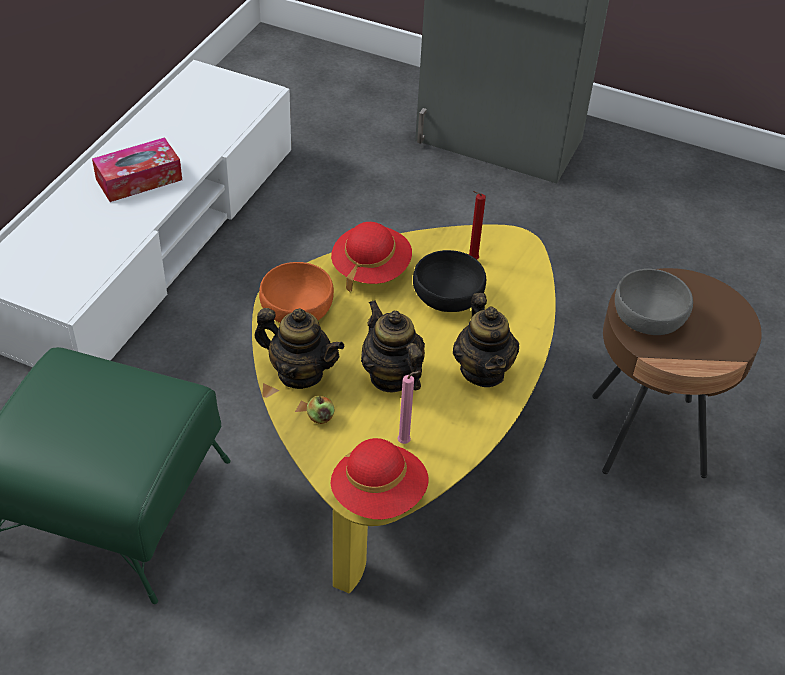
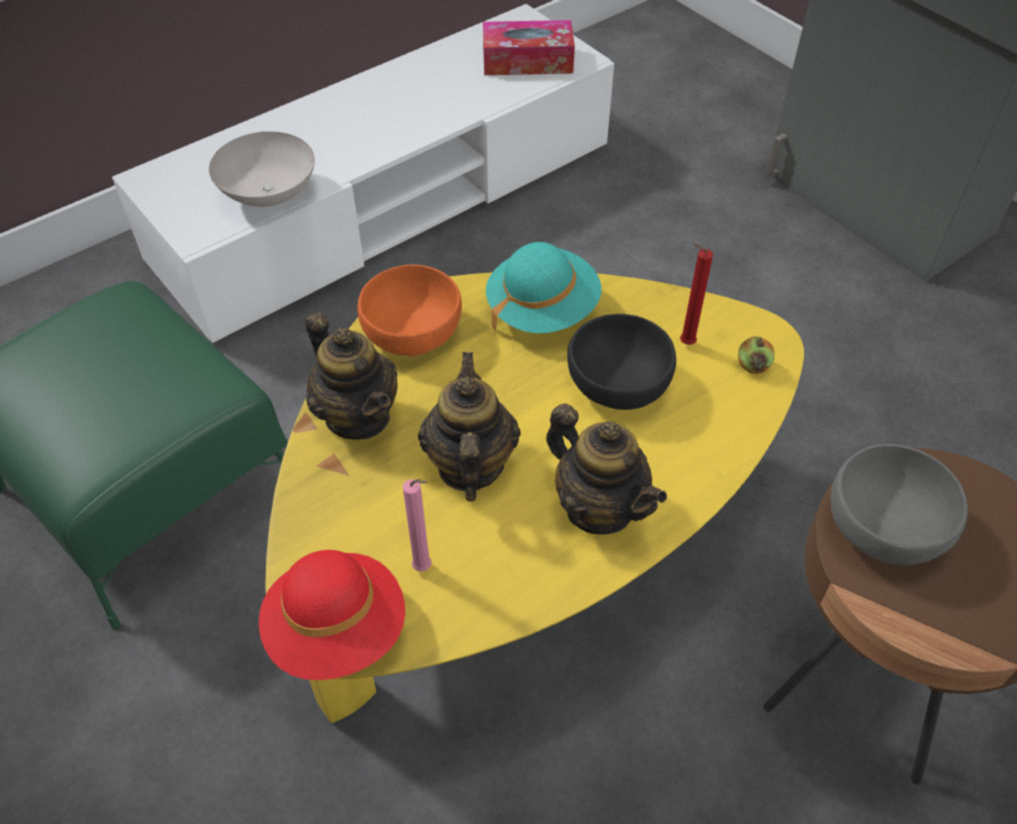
camera: 30 degrees right, 5 degrees up
tissue box [92,137,182,202] -> tissue box moved to [483,20,575,75]
apple [307,396,334,424] -> apple moved to [738,336,775,374]
red hat [331,222,412,292] -> turquoise hat [486,242,601,333]
teapot [453,293,519,387] -> teapot turned 60 degrees counterclockwise [546,403,667,534]
none -> white bowl [209,131,315,207]

